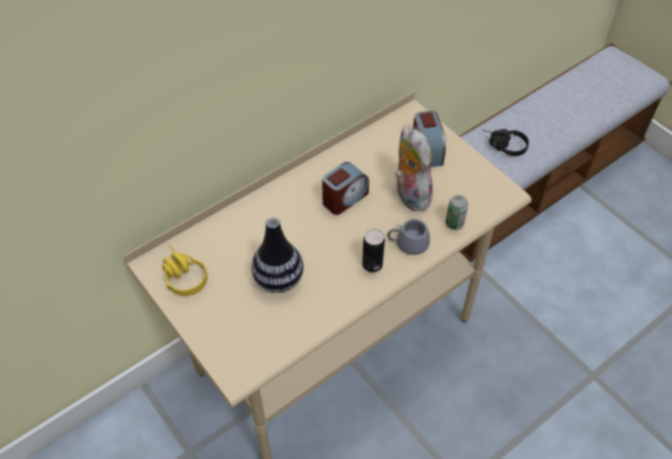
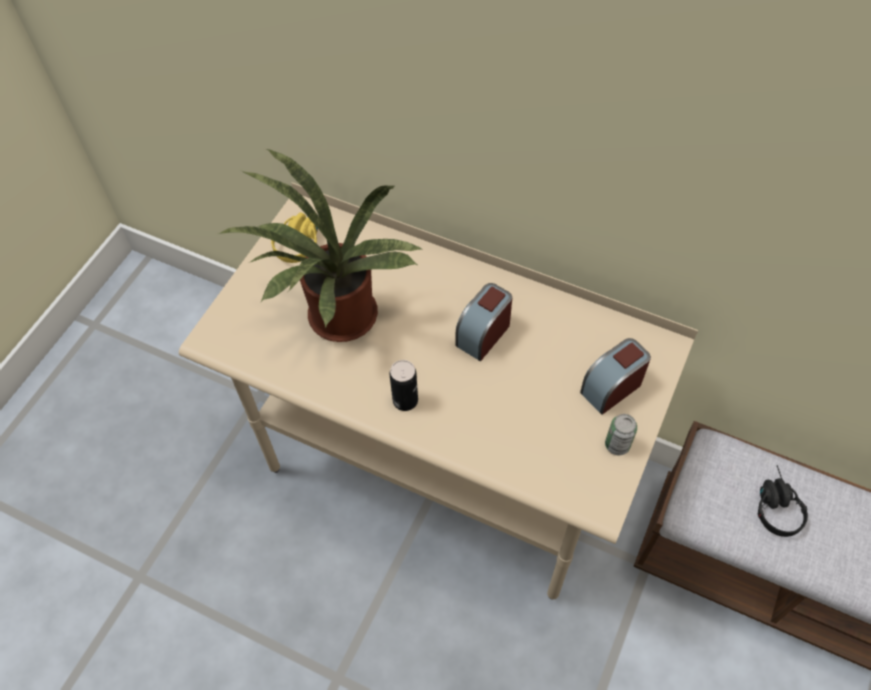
camera: 65 degrees right, 5 degrees up
vase [252,217,303,293] -> potted plant [216,149,422,342]
alarm clock [322,162,369,215] -> alarm clock turned 105 degrees clockwise [455,283,512,361]
grey mug [387,219,430,255] -> none
plush toy [395,127,435,211] -> none
can [445,195,468,230] -> can moved to [605,414,637,455]

